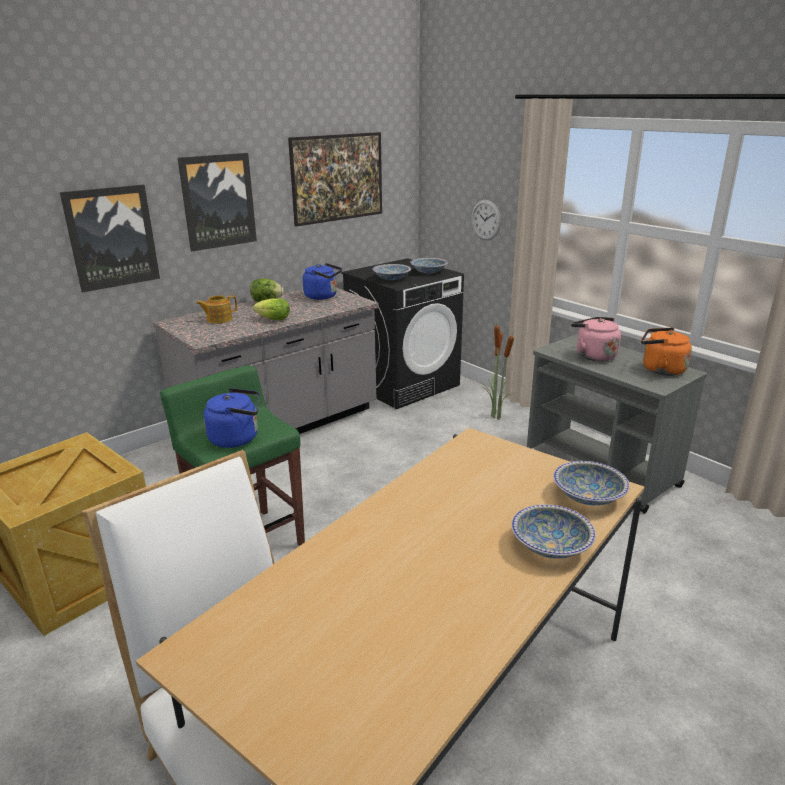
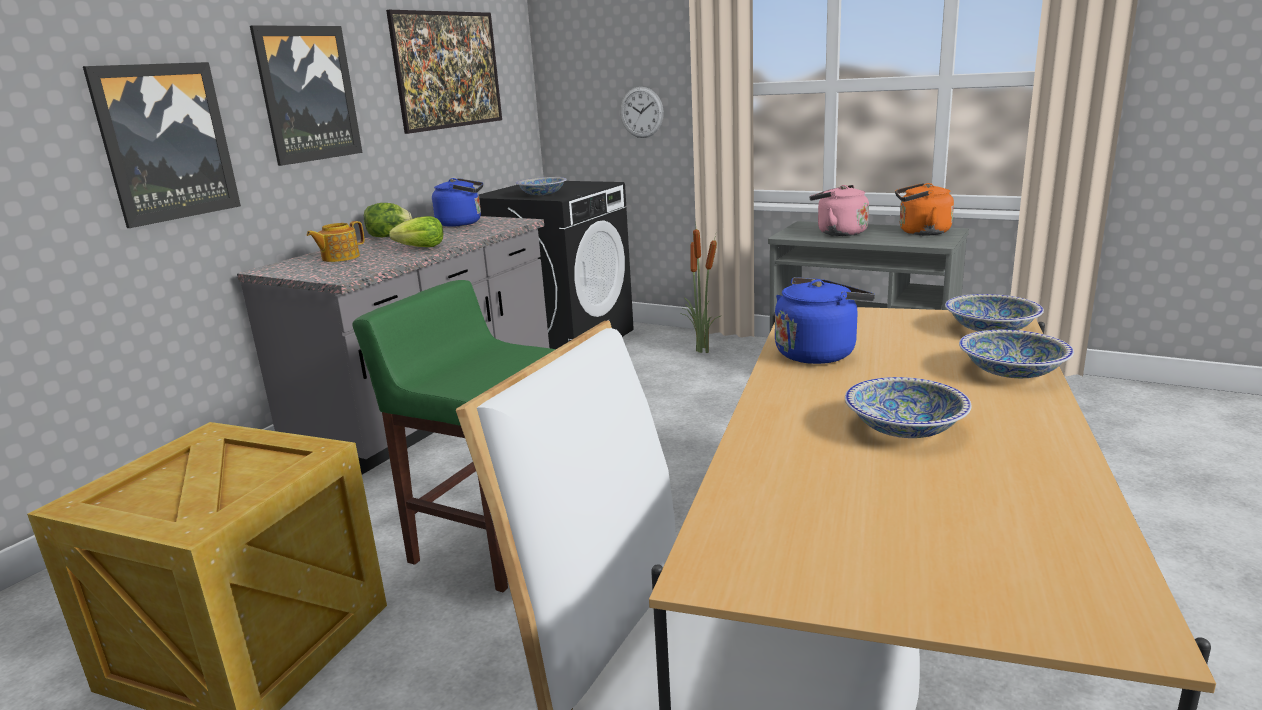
camera: 20 degrees left, 5 degrees down
blue kettle [204,388,259,448] -> blue kettle moved to [775,277,875,364]
bowl [410,258,448,273] -> bowl moved to [845,377,972,438]

